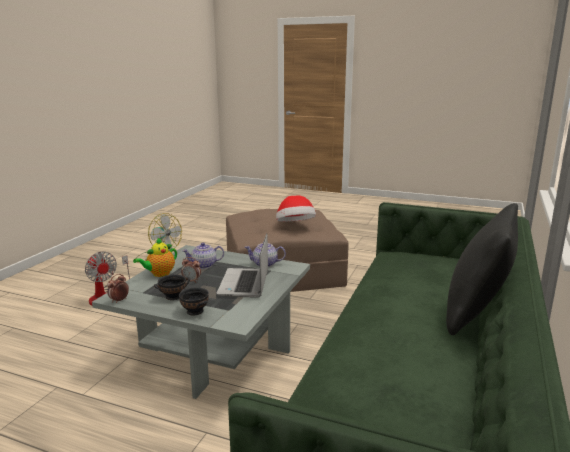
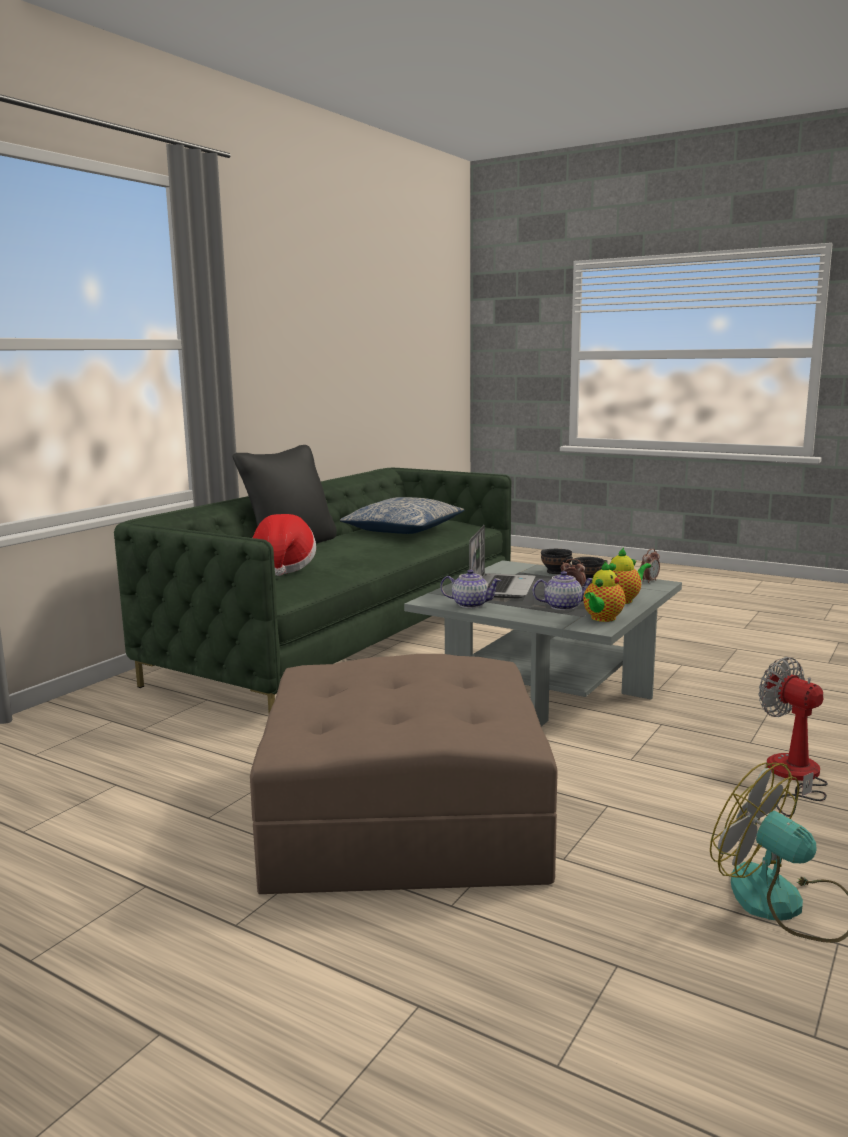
camera: 170 degrees left, 5 degrees down
hat [276,195,316,222] -> hat moved to [252,514,316,576]
none -> pillow [340,497,464,534]
none -> teapot [583,562,625,622]

